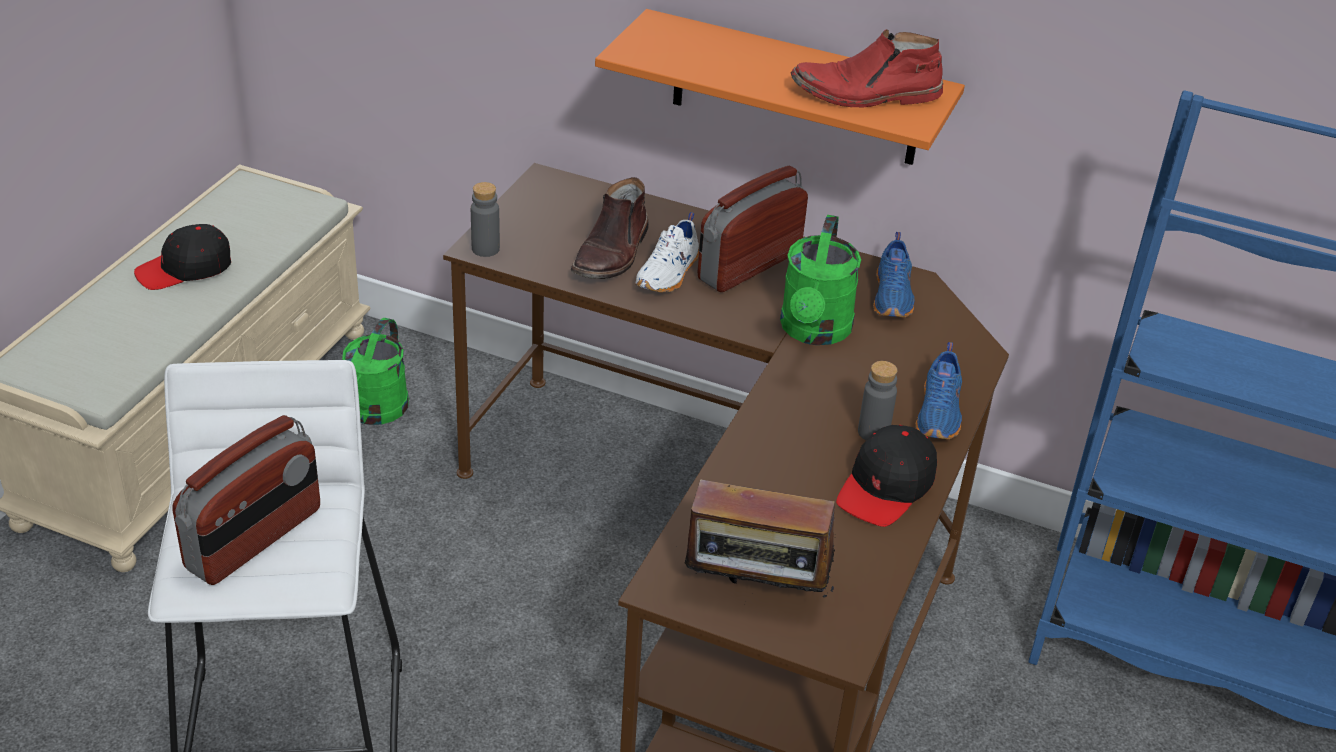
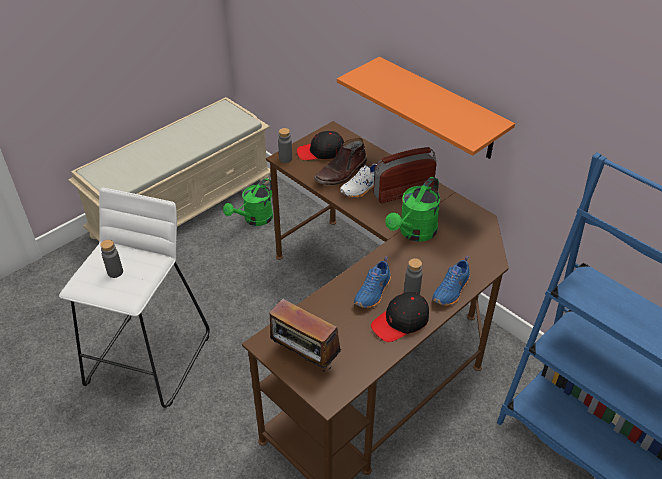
camera: 25 degrees right, 5 degrees up
black cap [134,224,231,290] -> black cap moved to [297,131,344,160]
radio [172,415,320,585] -> grey bottle [100,240,123,278]
red boot [791,29,943,107] -> none
blue shoe [873,232,915,317] -> blue shoe moved to [354,256,391,308]

